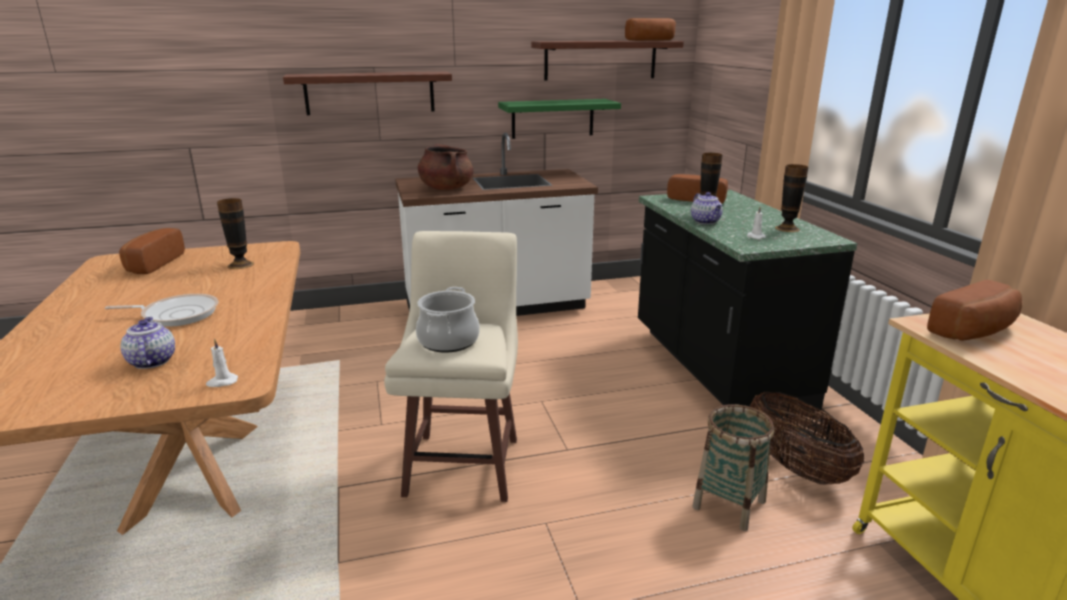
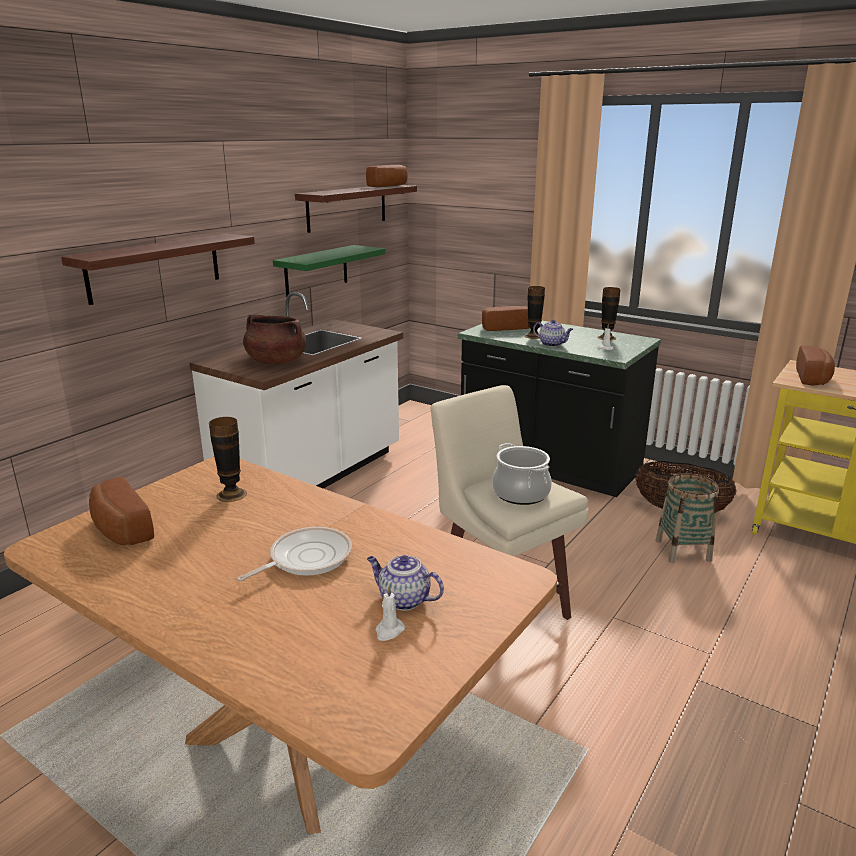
camera: 40 degrees left, 0 degrees up
white candle [206,338,238,387] -> white candle moved to [375,586,405,641]

